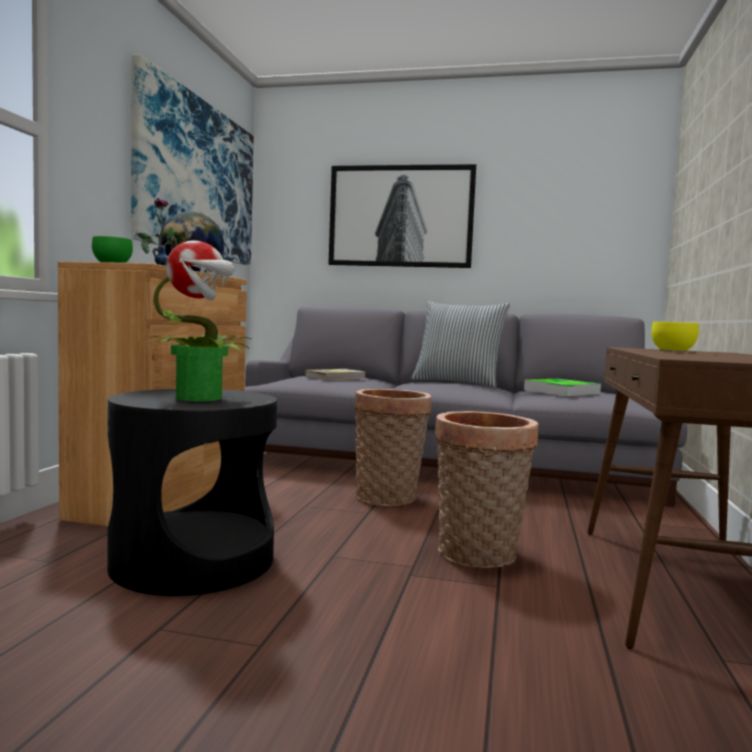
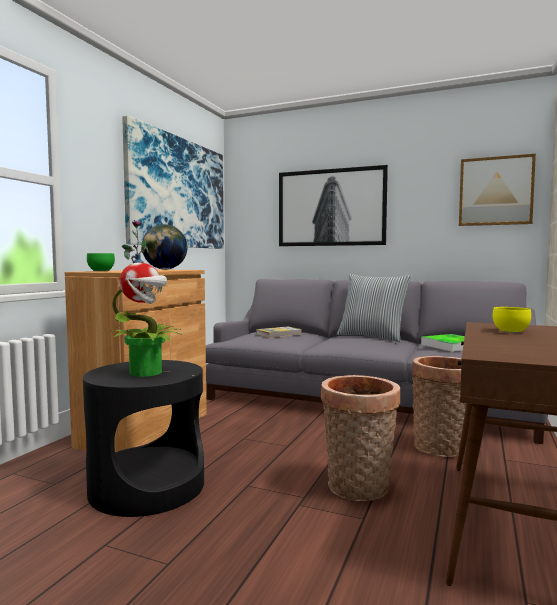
camera: 10 degrees right, 0 degrees up
basket [354,389,431,506] -> basket moved to [412,356,466,457]
none -> picture [459,154,536,226]

